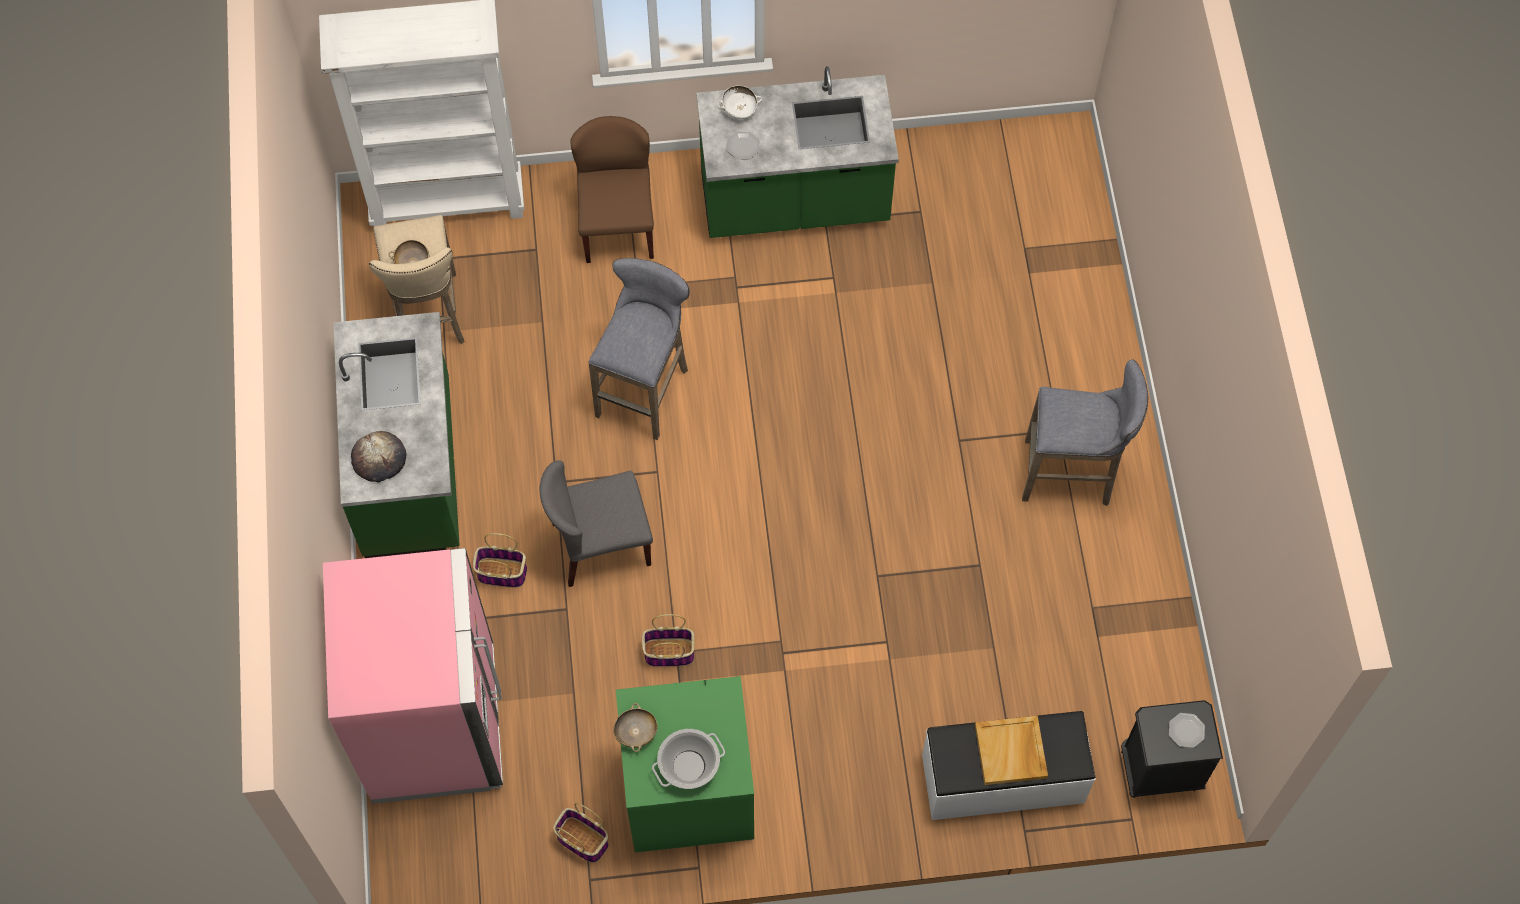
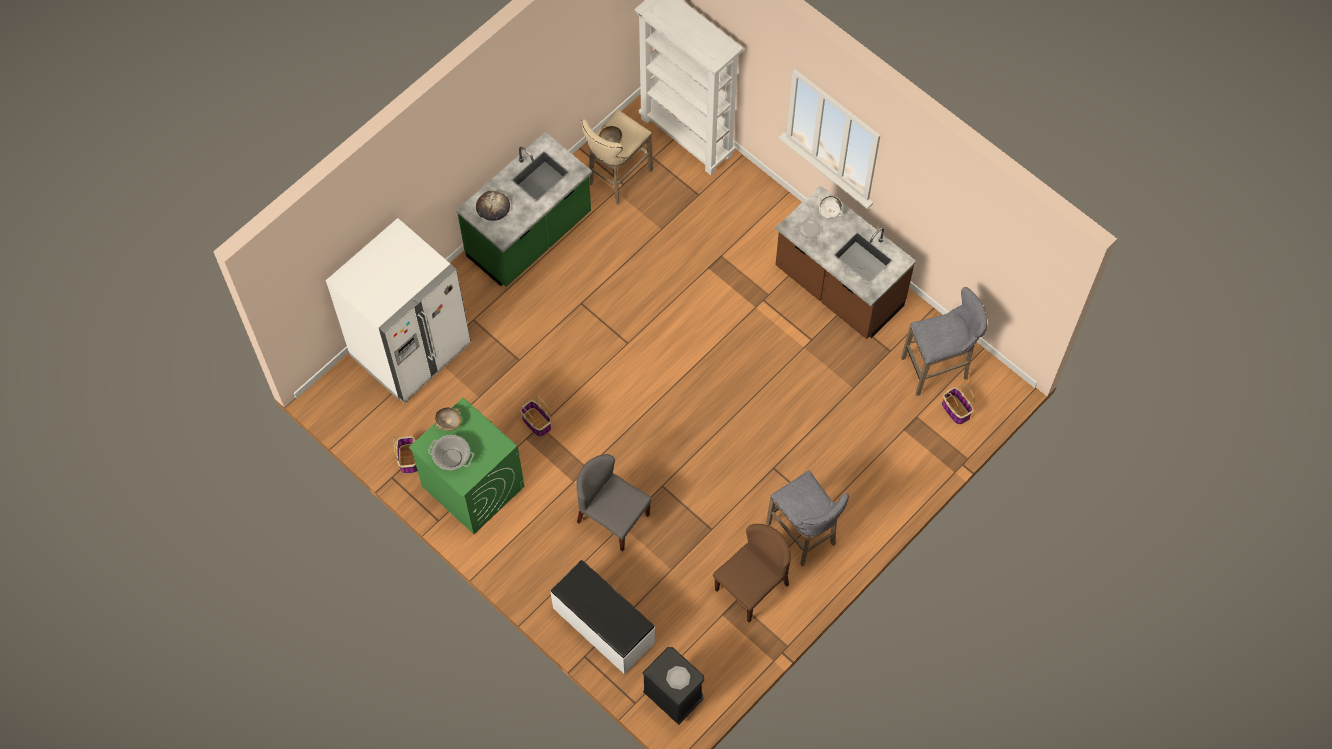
camera: 50 degrees right, 0 degrees up
pink fridge [323,548,503,804] -> white fridge [326,218,471,403]
basket [473,533,527,587] -> basket moved to [942,384,975,425]
grey chair [540,460,653,587] -> grey chair moved to [576,454,651,552]
brown chair [570,116,654,263] -> brown chair moved to [713,524,791,622]
grey stool [588,258,690,440] -> grey stool moved to [901,287,987,396]
green counter [696,66,899,238] -> brown counter [775,185,916,339]
beige tray [975,716,1048,785] -> none

